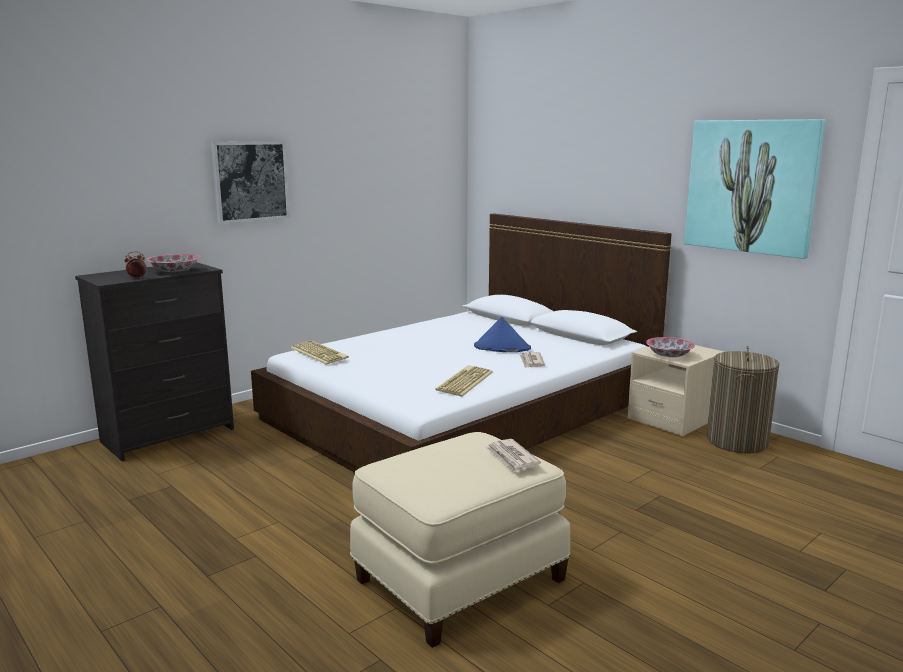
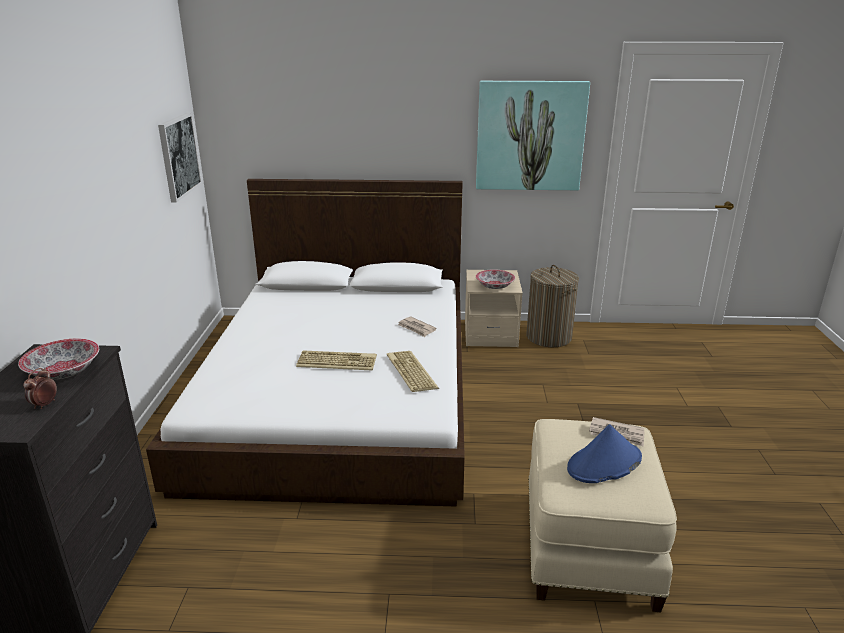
camera: 45 degrees left, 10 degrees up
picture [211,141,290,224] -> picture moved to [158,113,202,202]
keyboard [291,341,349,365] -> keyboard moved to [296,350,377,371]
blue hat [474,316,531,352] -> blue hat moved to [567,424,642,483]

